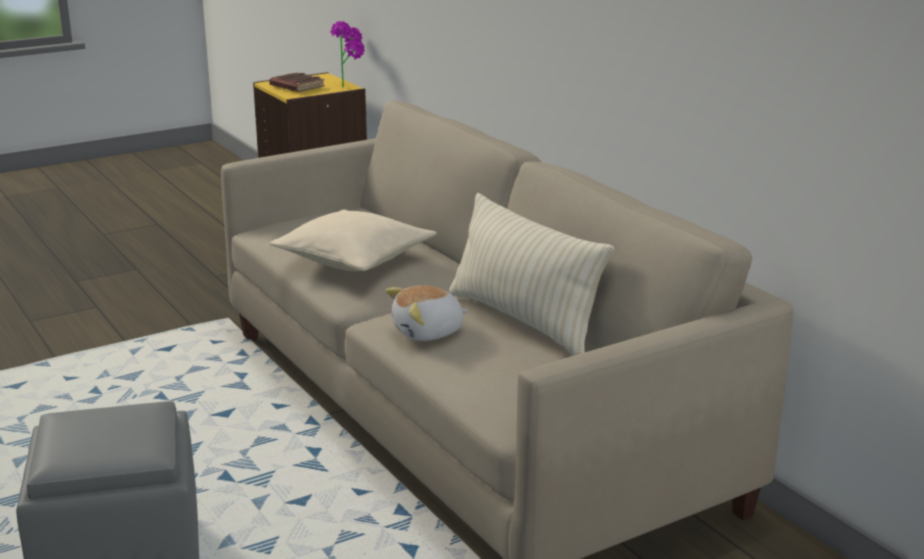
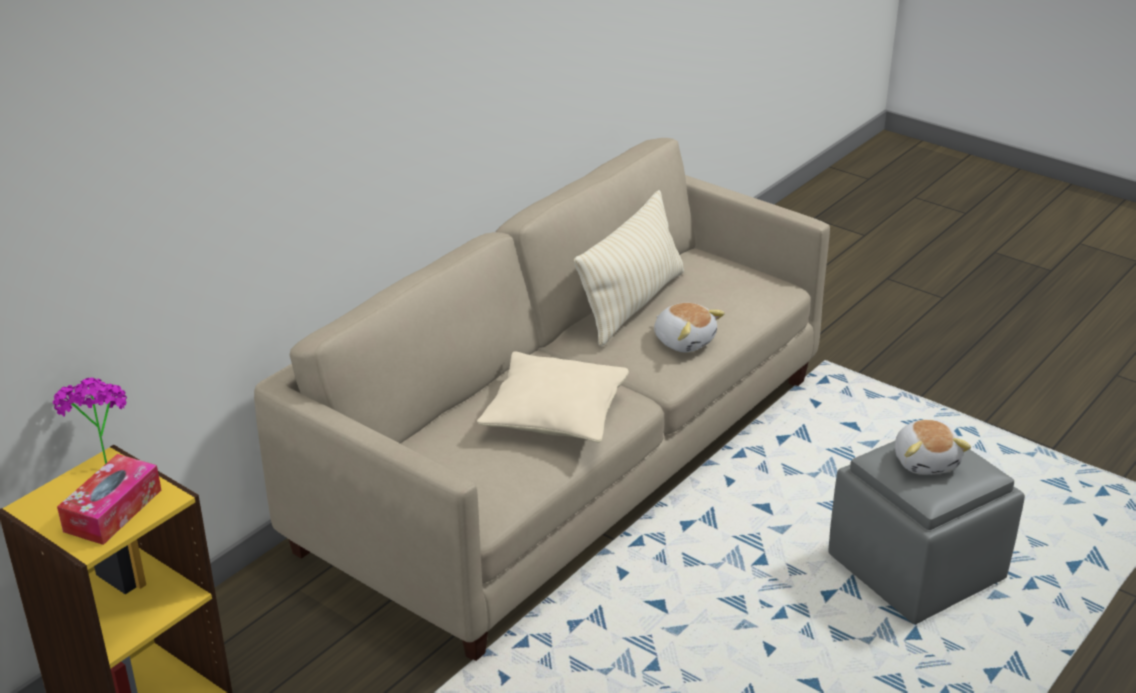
camera: 110 degrees left, 10 degrees up
brown book [269,72,325,92] -> tissue box [57,454,161,545]
none -> plush toy [895,420,971,475]

